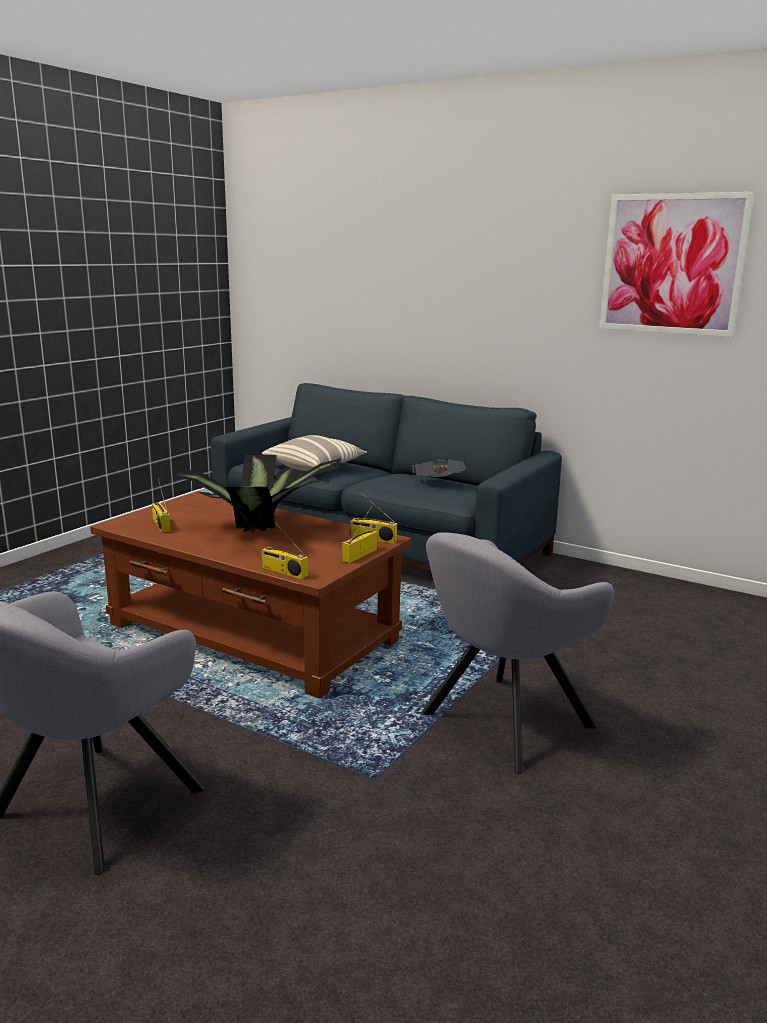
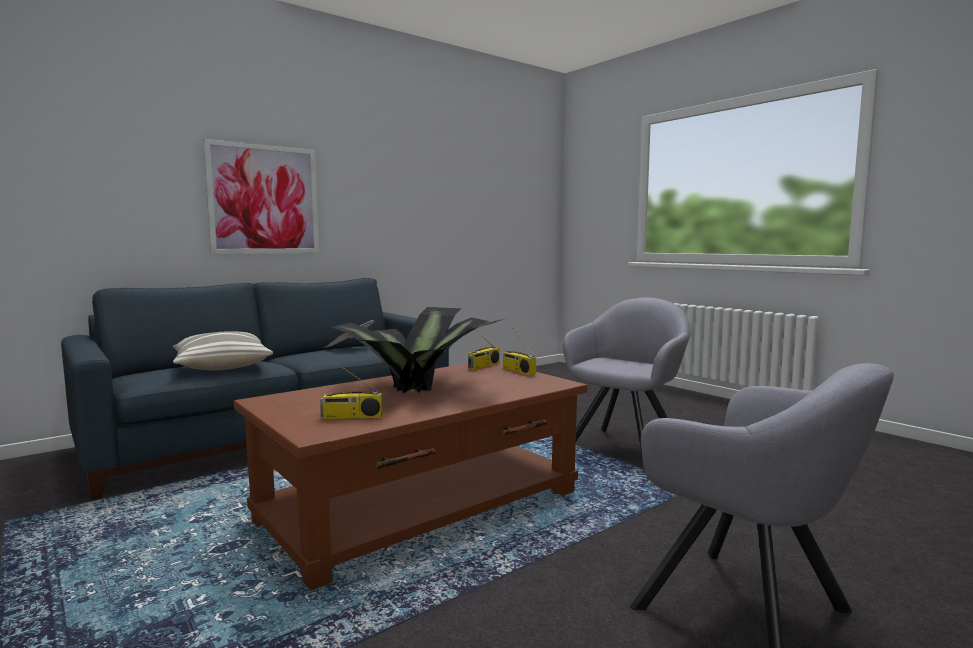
camera: 70 degrees left, 10 degrees down
radio [261,519,308,579] -> none
grey armchair [421,532,614,774] -> grey armchair turned 120 degrees counterclockwise [563,298,691,459]
picture [600,192,754,337] -> picture moved to [204,139,319,254]

